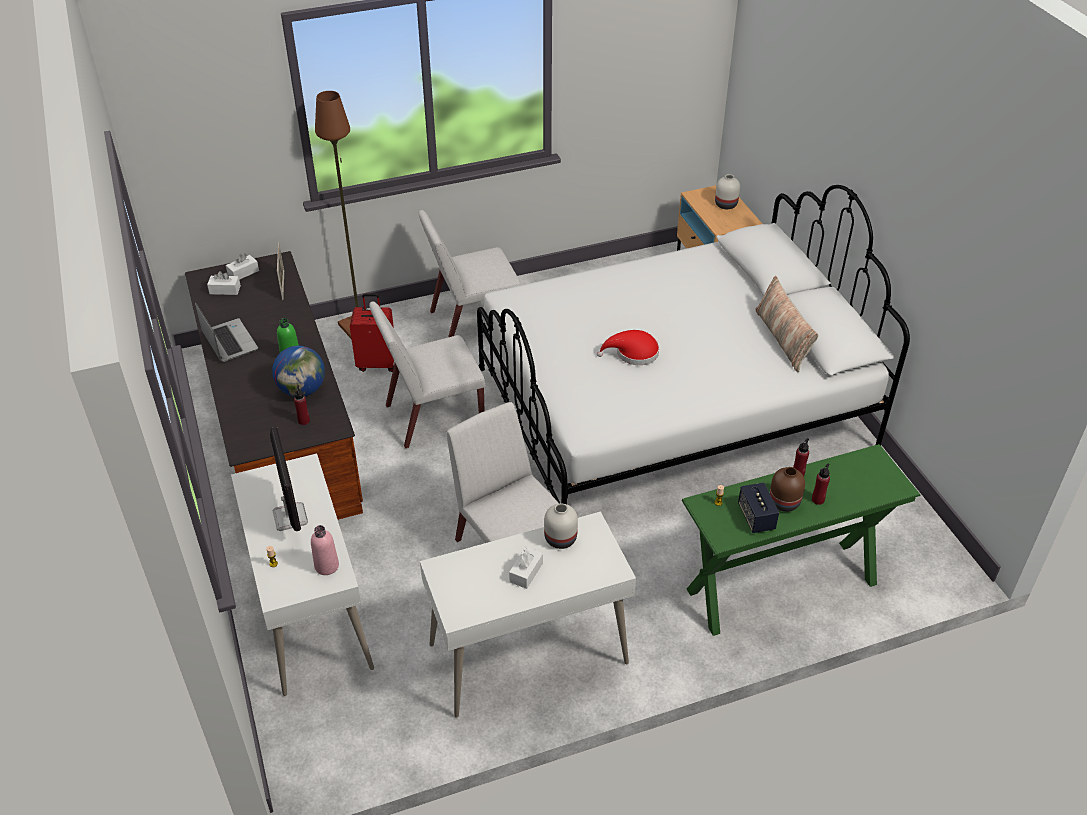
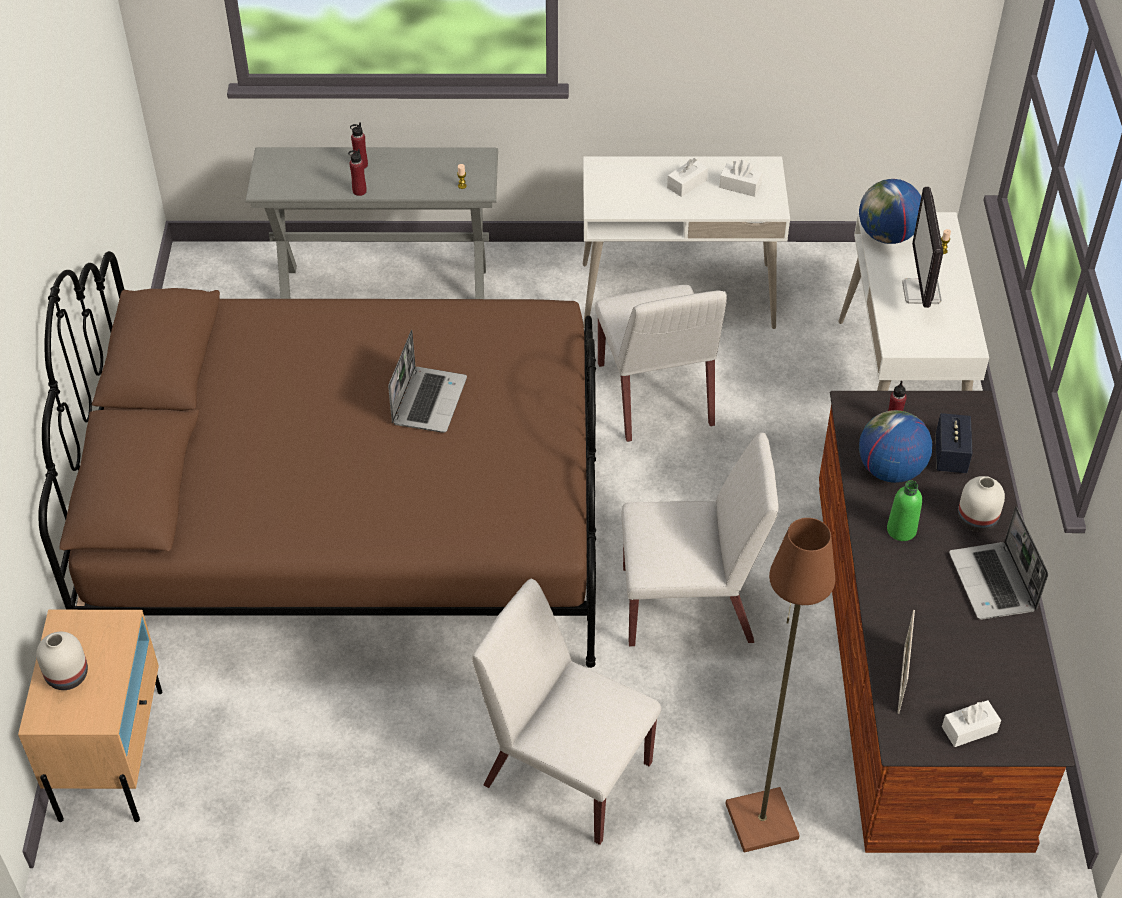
camera: 160 degrees left, 5 degrees up
white tissue box [207,271,241,295] -> white tissue box moved to [719,160,762,197]
pink bottle [311,525,339,575] -> globe [859,179,921,244]
red suitcase [350,294,394,372] -> none
white chair [419,210,521,337] -> white chair turned 150 degrees counterclockwise [472,579,661,845]
white bed [477,185,910,504] -> brown bed [38,251,596,668]
white vase [544,503,578,549] -> white vase moved to [958,476,1005,532]
red hat [597,330,659,365] -> laptop [388,330,467,433]
green console table [682,444,921,636] -> grey console table [245,147,498,299]
speaker [738,482,779,533] -> speaker moved to [936,413,972,473]
pillow [755,276,818,372] -> none
brown vase [770,467,805,512] -> none

